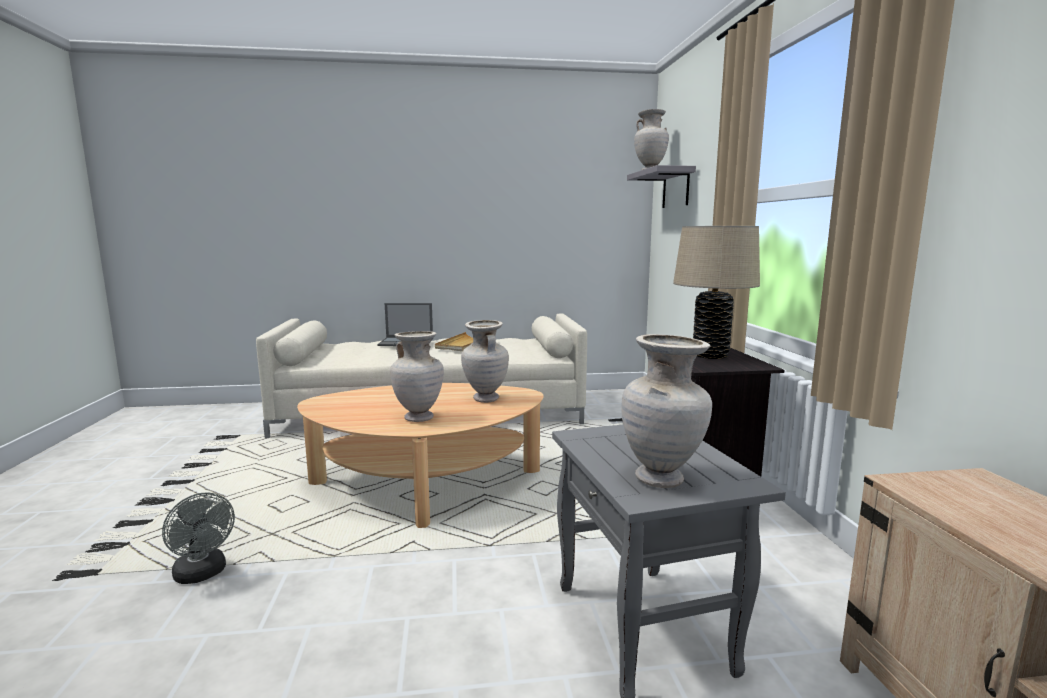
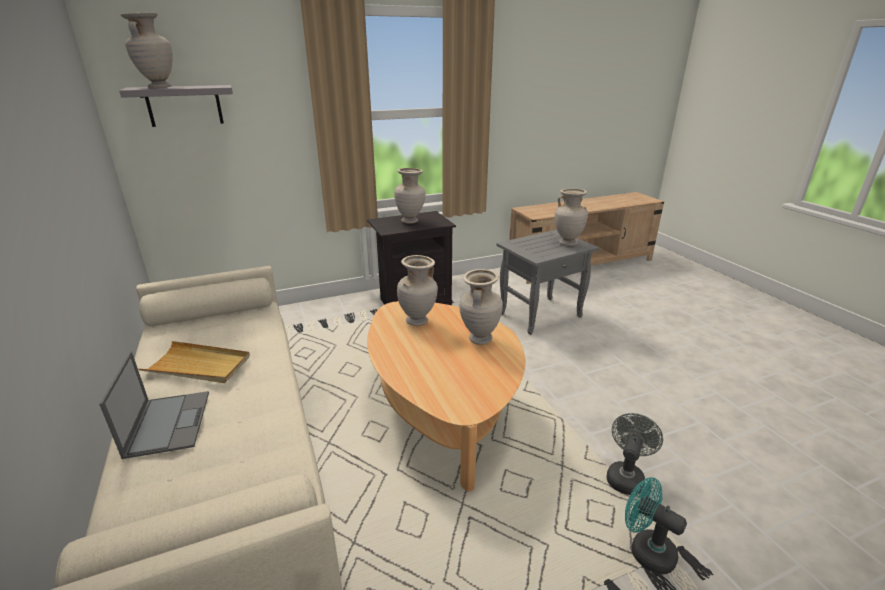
camera: 105 degrees left, 15 degrees up
beige table lamp [673,226,760,359] -> beige vase [394,168,426,224]
none -> turquoise fan [625,477,687,575]

